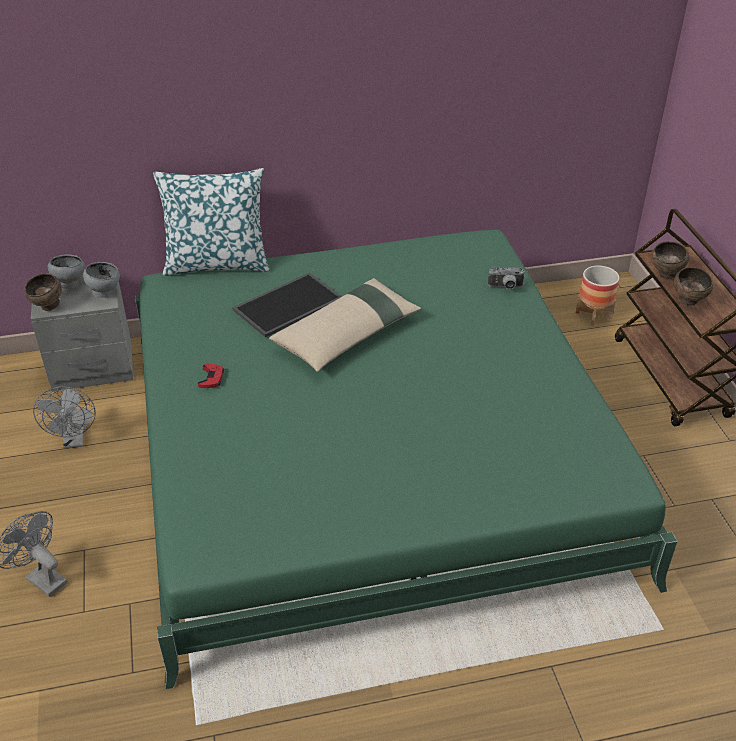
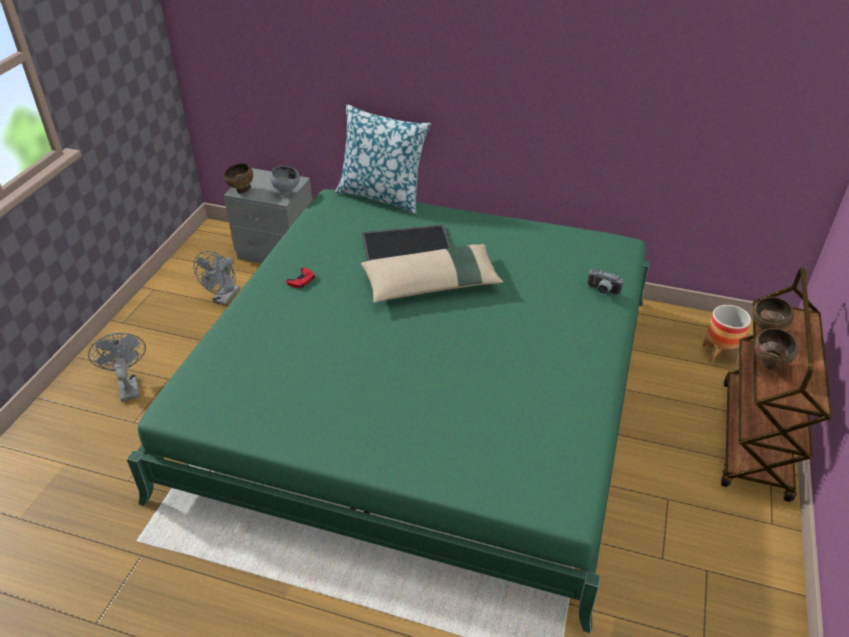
camera: 30 degrees right, 0 degrees up
grey bowl [48,254,85,289] -> none

